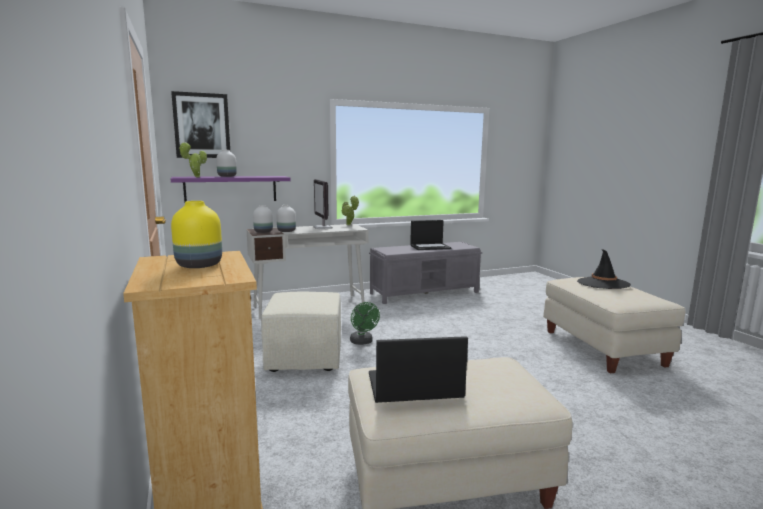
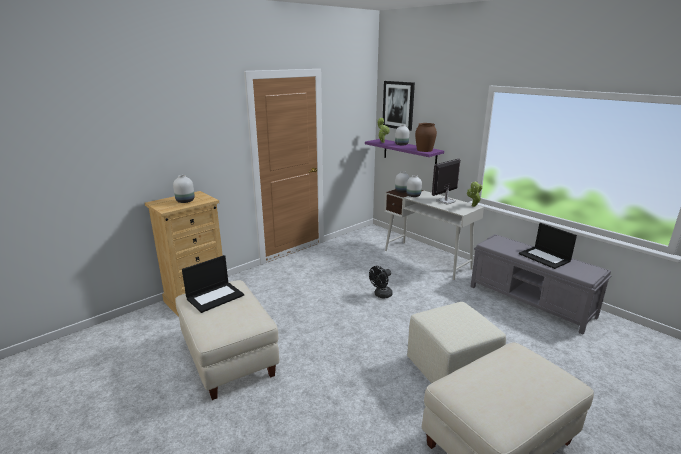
camera: 70 degrees right, 10 degrees up
yellow vase [171,201,222,268] -> white vase [173,175,195,203]
beige ottoman [261,292,341,372] -> beige ottoman moved to [407,302,506,383]
green fan [350,302,380,345] -> black fan [369,266,393,298]
laptop [369,336,468,403] -> laptop turned 75 degrees clockwise [182,255,244,313]
black hat [577,249,631,289] -> none
none -> brown vase [415,123,437,152]

